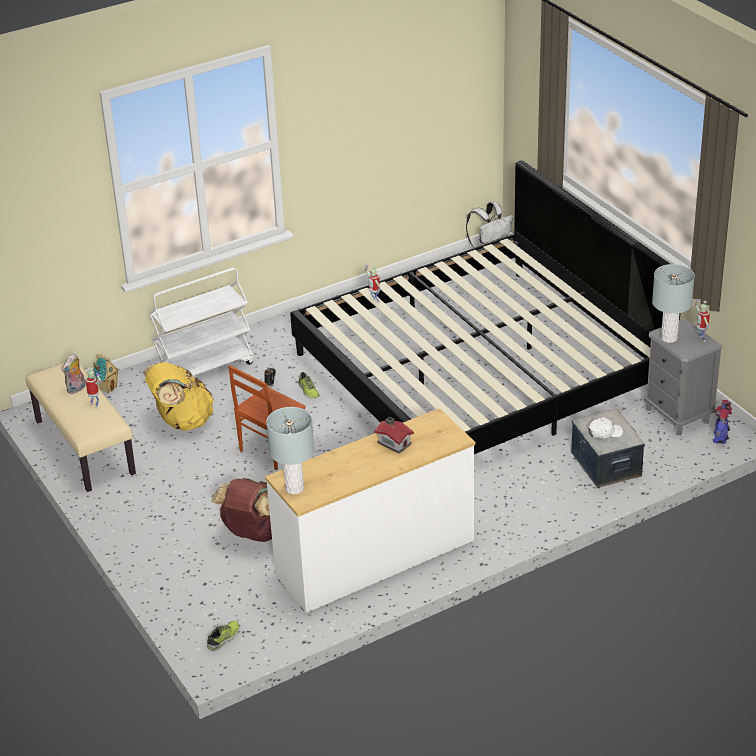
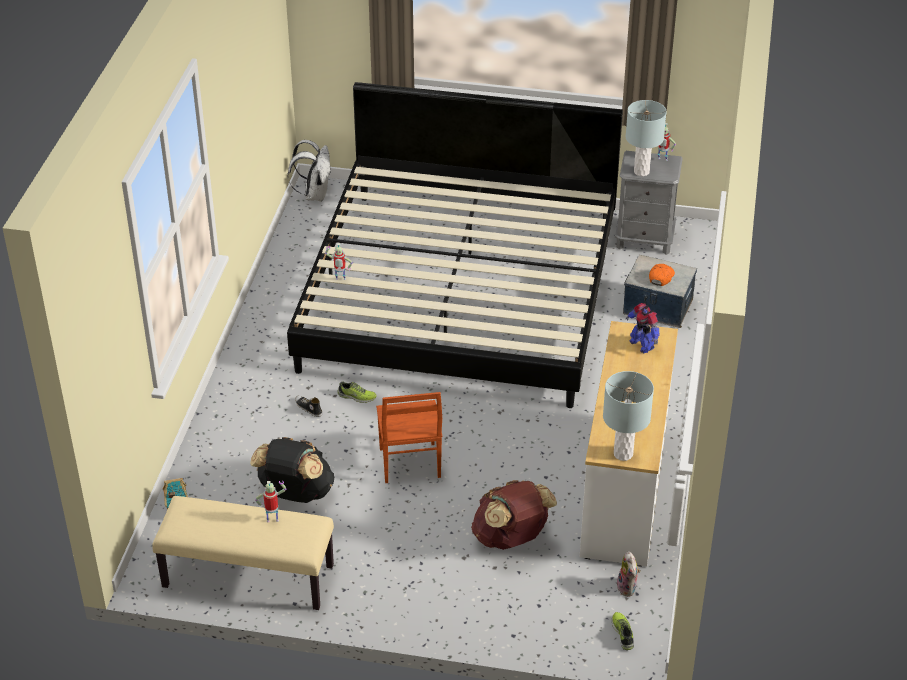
camera: 50 degrees left, 5 degrees up
plush toy [61,353,85,394] -> plush toy moved to [617,551,640,597]
yellow backpack [143,362,214,431] -> black backpack [250,437,334,503]
white cart [149,268,254,376] -> none
toy house [374,417,414,453] -> none
white cap [588,417,623,439] -> orange cap [649,264,675,286]
toy robot [713,400,732,444] -> toy robot moved to [626,303,659,353]

